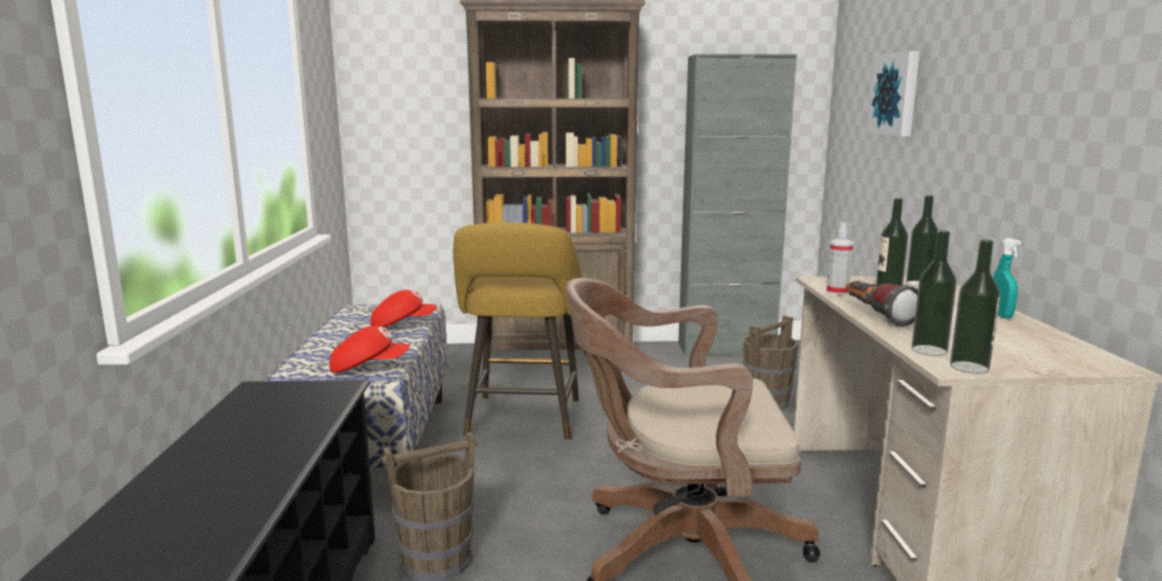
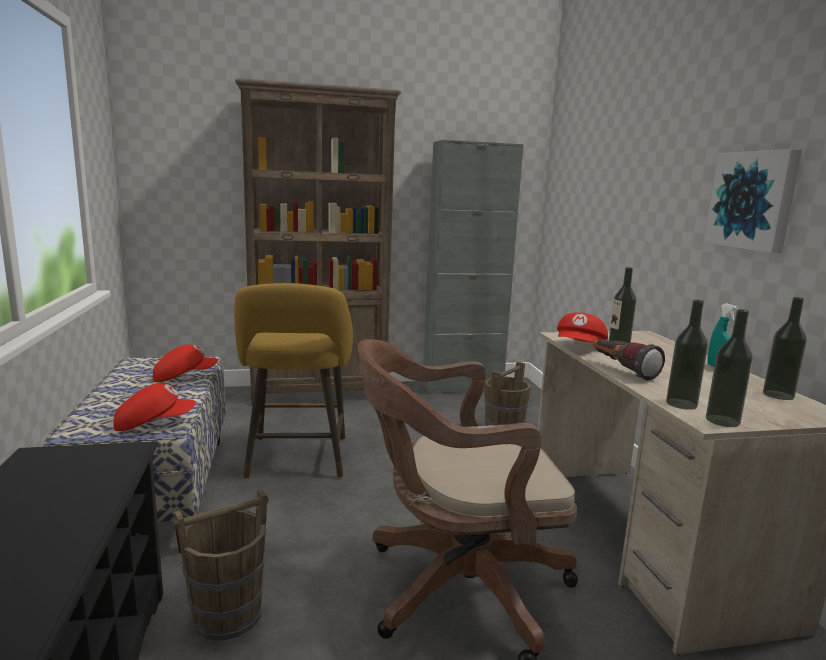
camera: 10 degrees left, 0 degrees up
spray bottle [826,222,853,296] -> red cap [557,312,608,343]
picture [867,51,920,136] -> picture moved to [704,149,802,253]
bottle [906,195,938,286] -> bottle moved to [763,297,807,400]

